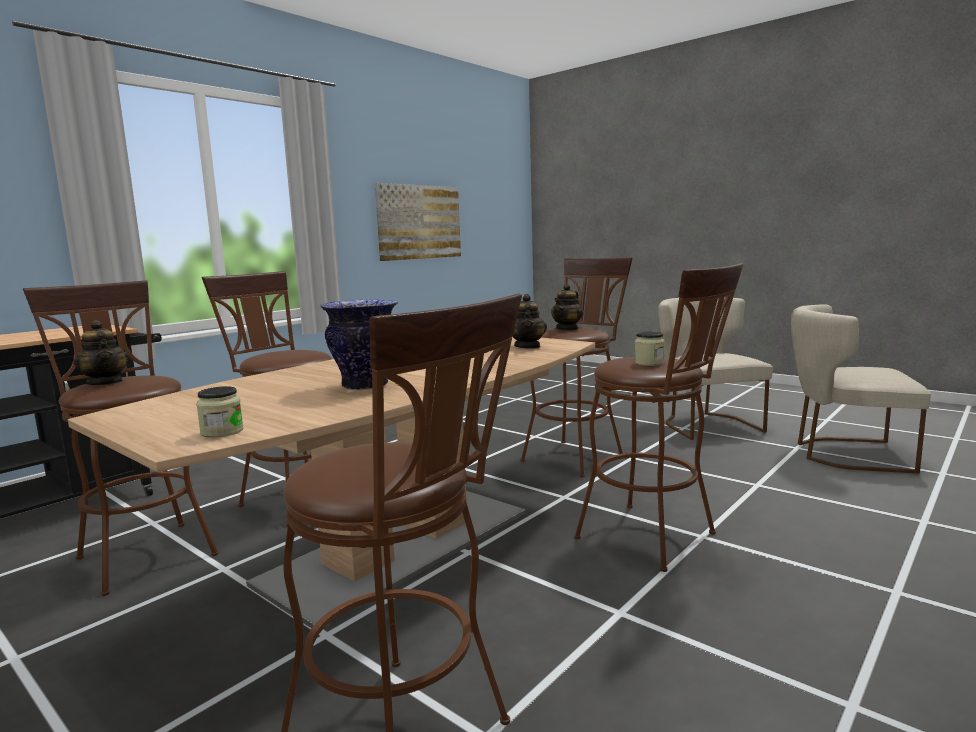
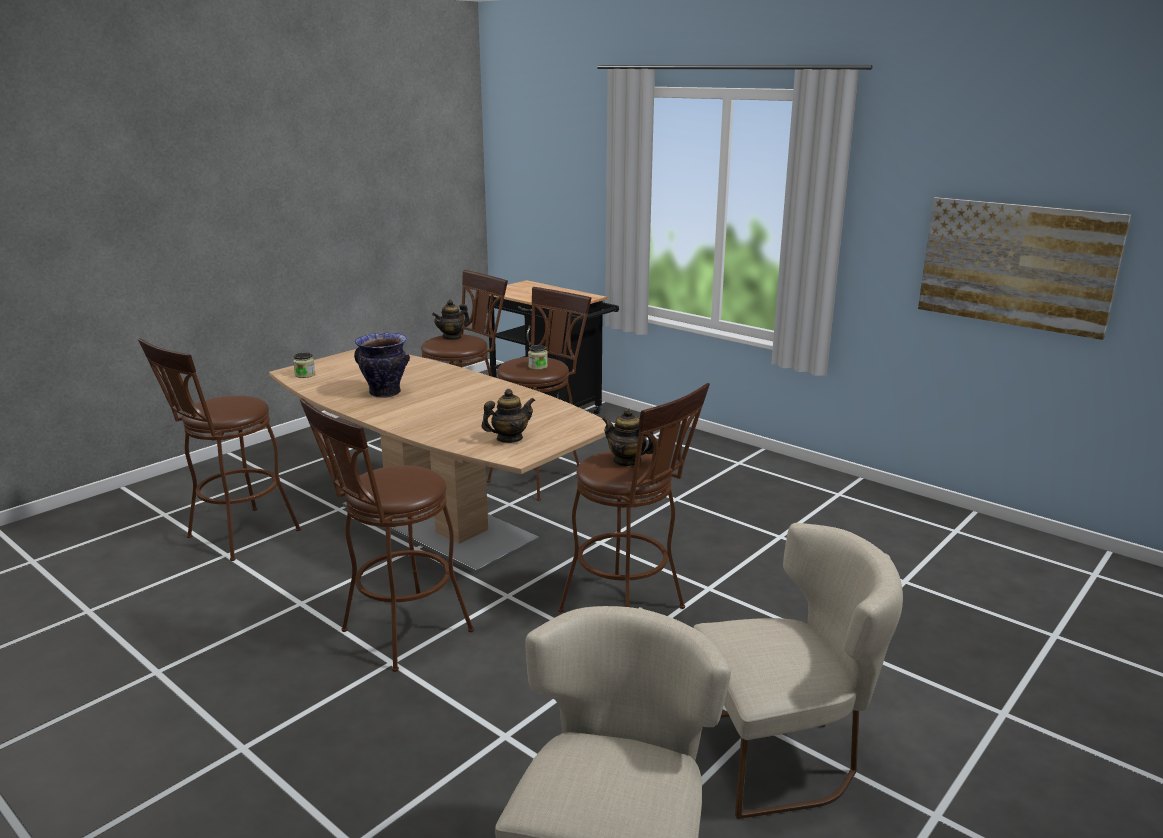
camera: 90 degrees right, 10 degrees up
teapot [513,294,547,349] -> teapot turned 150 degrees clockwise [482,389,535,443]
jar [635,331,664,366] -> jar moved to [528,345,548,370]

